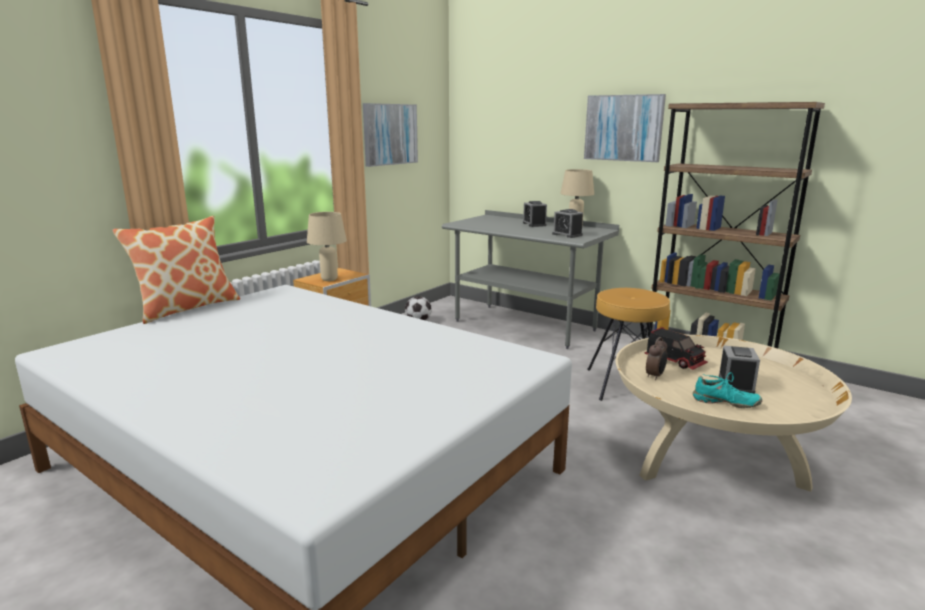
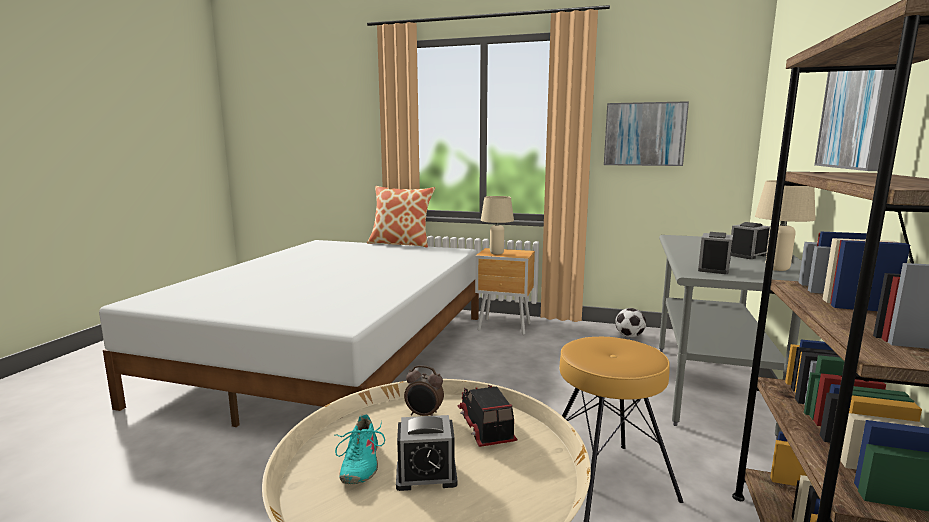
camera: 70 degrees right, 5 degrees down
toy truck [644,327,708,370] -> toy truck turned 135 degrees clockwise [458,385,517,447]

